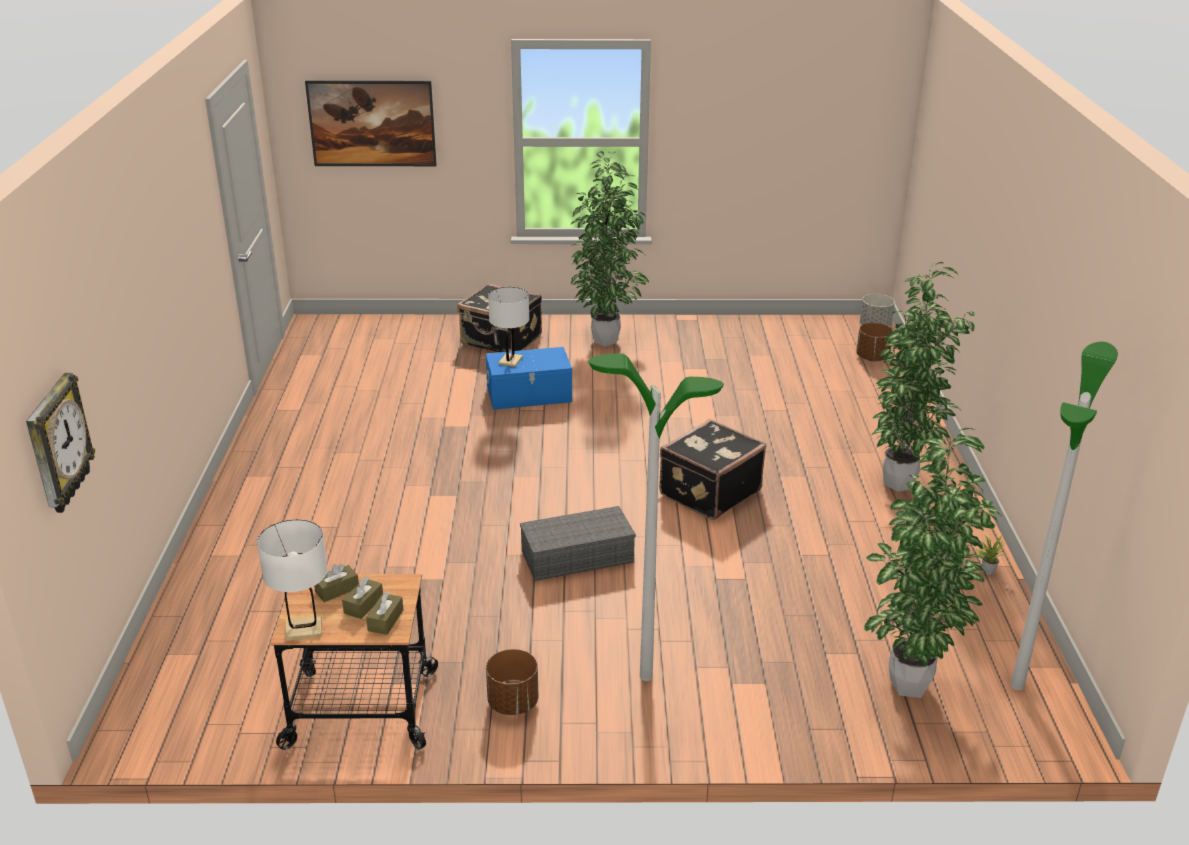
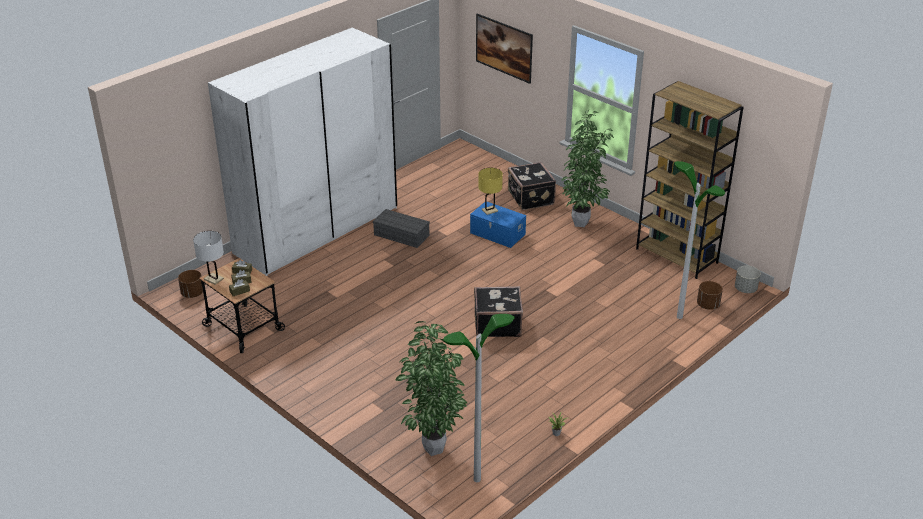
camera: 45 degrees right, 5 degrees up
wall clock [26,373,95,513] -> none
brown planter [486,649,538,715] -> brown planter moved to [178,270,203,298]
white table lamp [488,287,529,367] -> yellow table lamp [478,168,503,215]
grey storage box [520,506,636,581] -> grey storage box moved to [373,209,430,248]
floor lamp [588,353,724,681] -> floor lamp moved to [675,161,725,319]
potted plant [872,262,975,492] -> none
none -> white wardrobe [208,28,397,276]
none -> brown bookcase [636,81,743,279]

